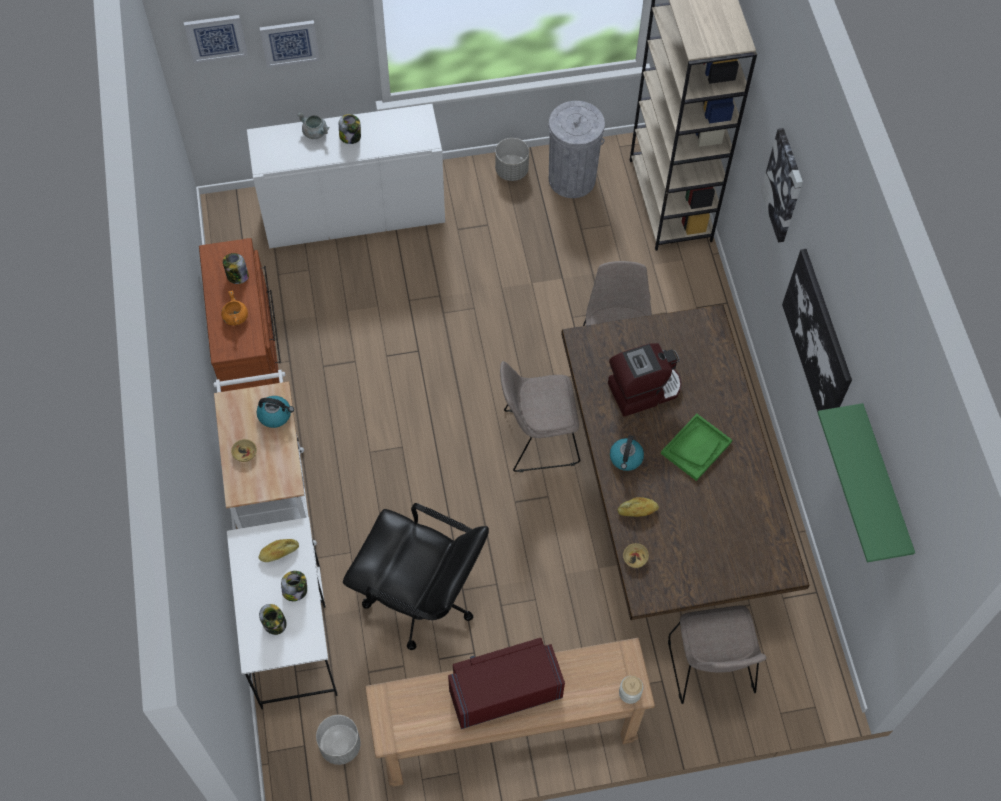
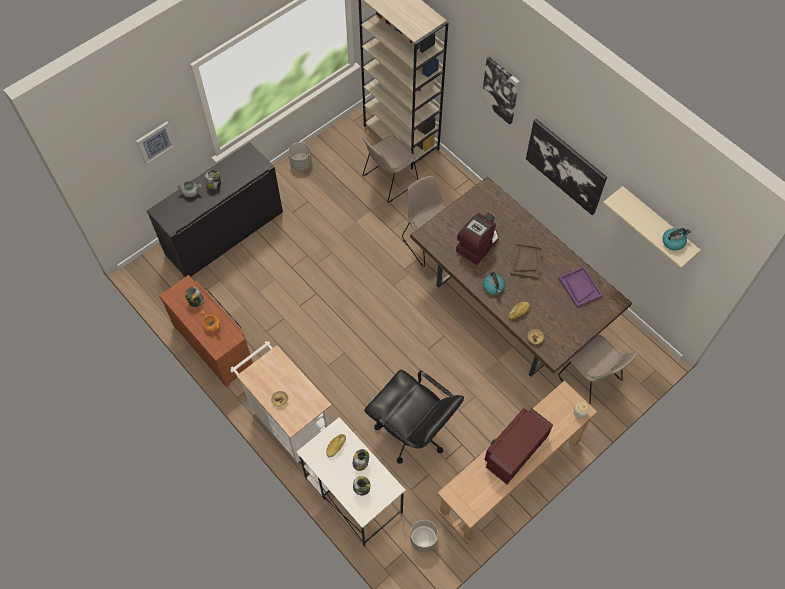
camera: 30 degrees left, 0 degrees up
picture [184,15,248,63] -> none
white cabinet [247,104,445,248] -> black cabinet [147,142,283,277]
kettle [257,396,294,428] -> kettle moved to [663,228,691,251]
black office chair [343,503,489,650] -> black office chair turned 45 degrees clockwise [364,370,464,463]
beige chair [500,361,580,472] -> beige chair moved to [362,135,418,202]
grey trash can [548,101,605,198] -> none
green tray [661,414,732,481] -> brown tray [510,243,543,279]
green shelf [817,403,915,562] -> beige shelf [603,186,701,268]
none -> purple tray [558,266,603,308]

